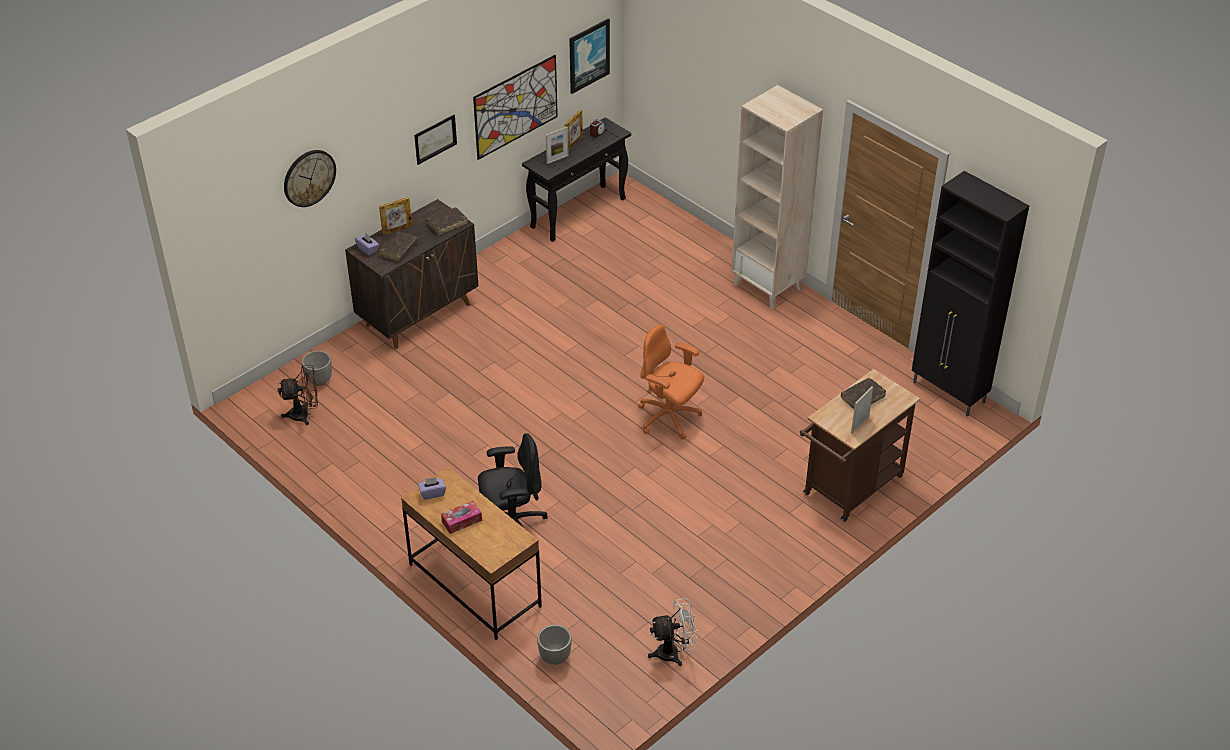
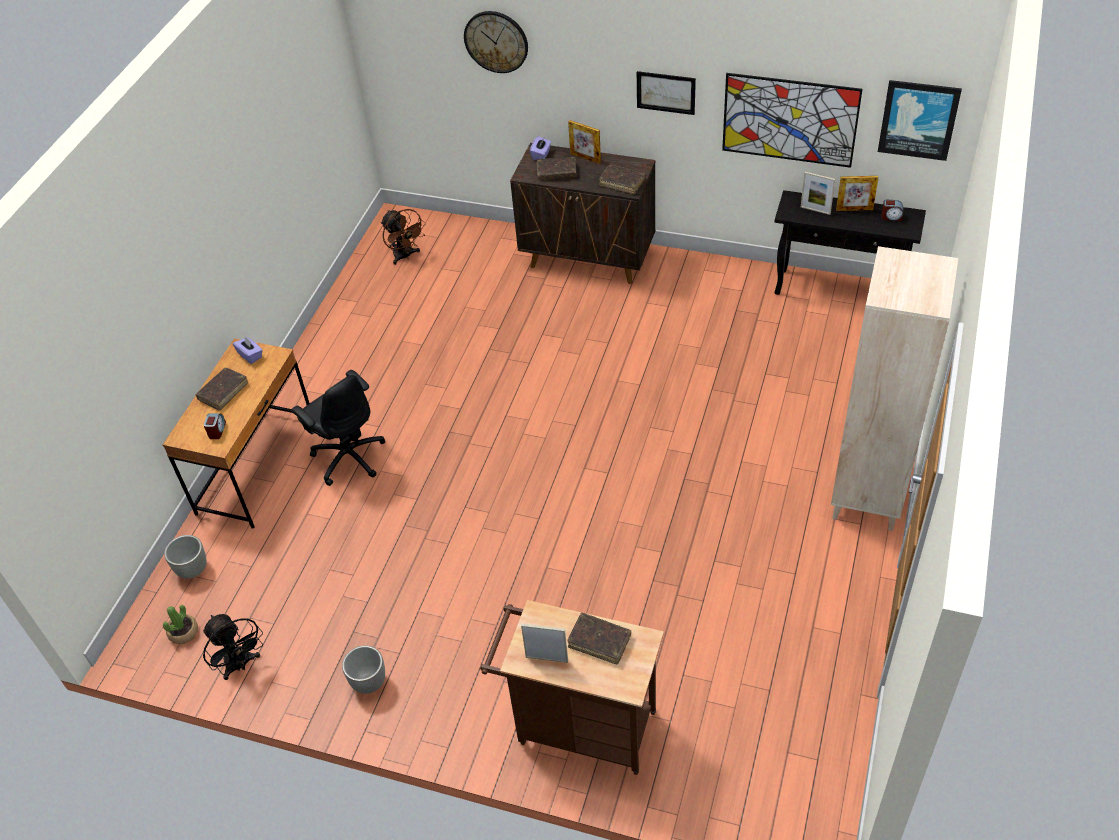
camera: 65 degrees right, 5 degrees up
planter [302,351,332,386] -> planter moved to [342,645,385,694]
tissue box [441,501,482,534] -> brown book [195,368,248,410]
orange office chair [638,325,704,439] -> none
white fan [648,598,698,666] -> black fan [203,614,263,680]
black cabinet [912,171,1029,417] -> none
none -> potted plant [163,605,198,644]
none -> alarm clock [204,413,226,439]

